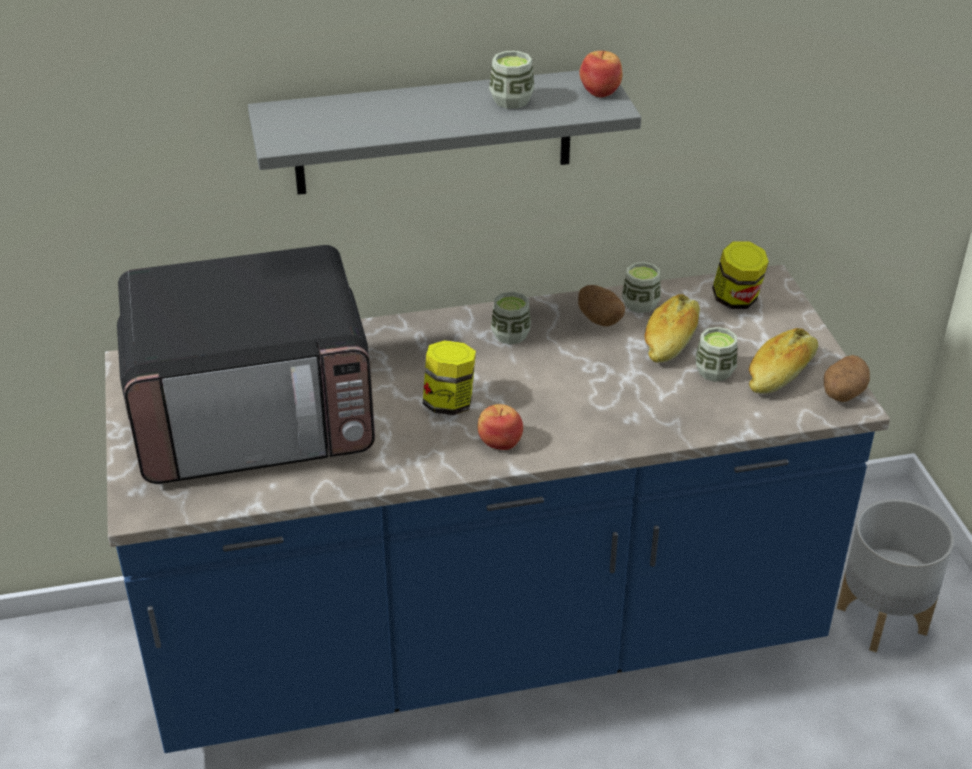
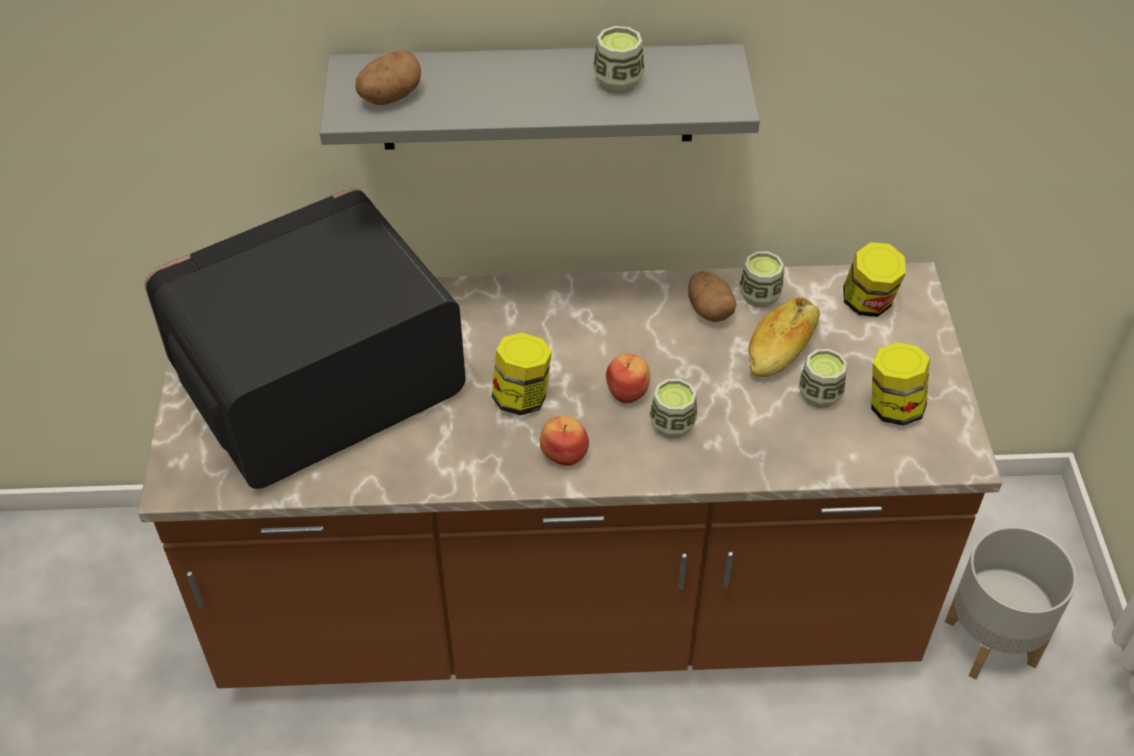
camera: 10 degrees right, 10 degrees up
blue counter [105,265,890,753] -> brown counter [138,262,1002,688]
microwave [117,245,375,484] -> microwave turned 150 degrees clockwise [145,188,465,489]
cup [491,292,531,345] -> cup moved to [649,379,697,439]
apple [579,51,622,97] -> apple moved to [606,354,650,403]
bread [749,328,818,394] -> jar [871,342,930,426]
potato [824,355,870,402] -> potato moved to [356,50,421,105]

